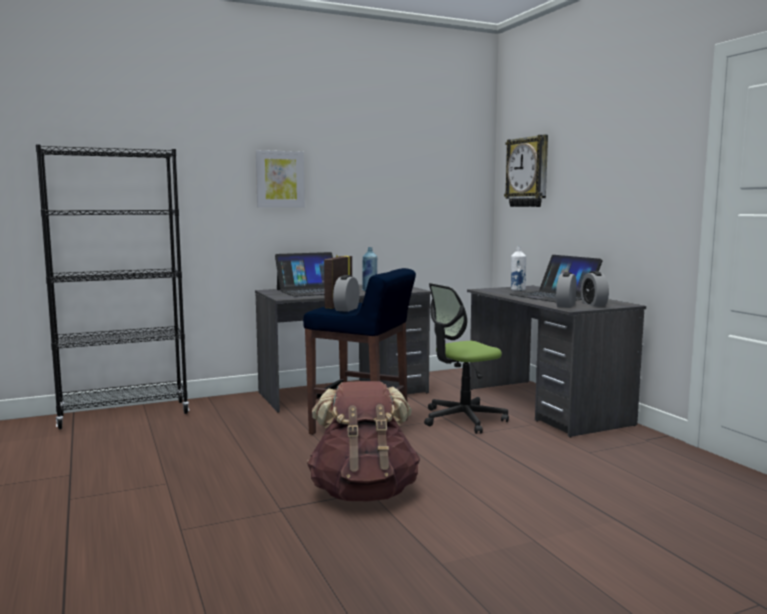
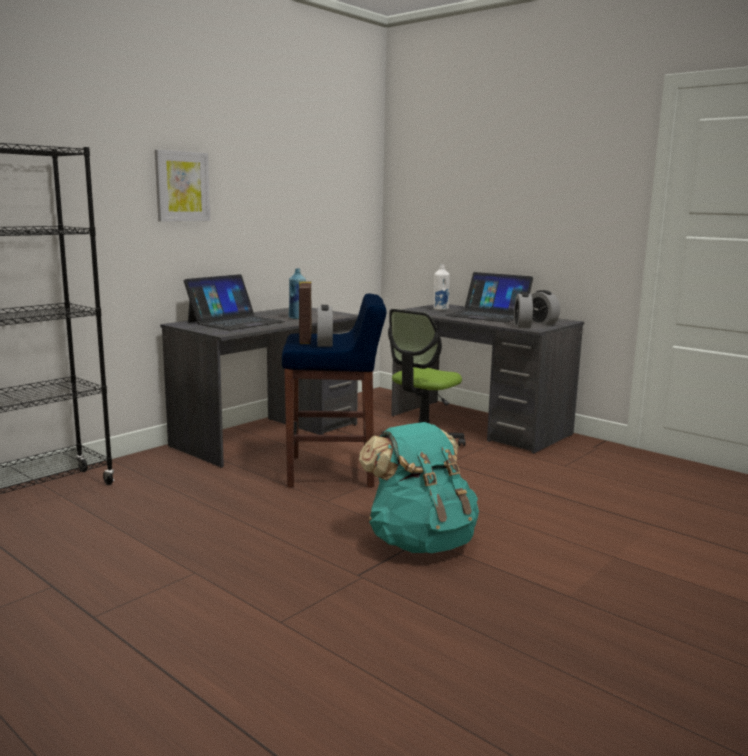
camera: 25 degrees left, 5 degrees up
brown backpack [307,381,420,501] -> turquoise backpack [359,422,479,553]
wall clock [504,135,548,207] -> none

